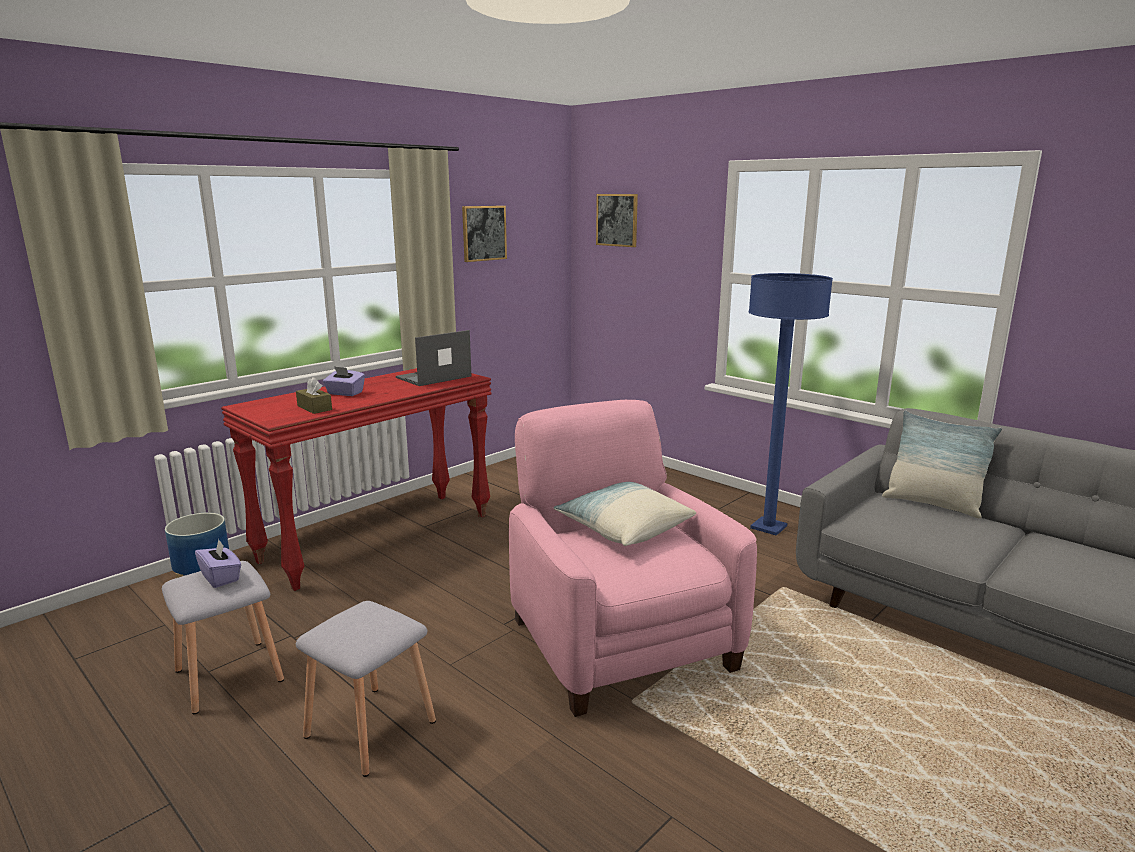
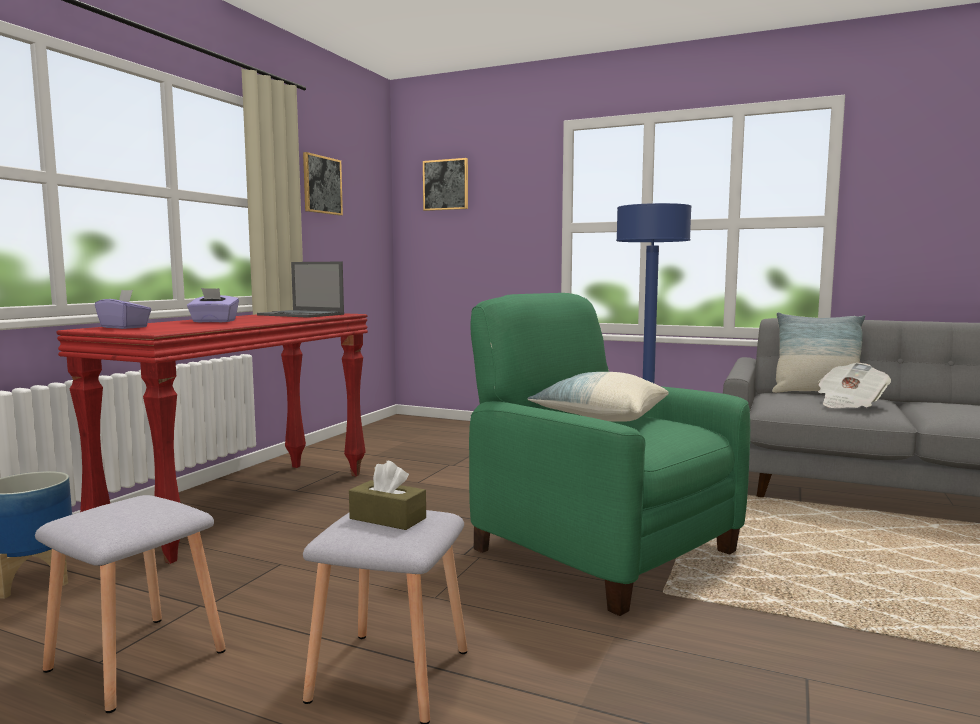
camera: 20 degrees left, 10 degrees down
purple tissue box [195,539,241,588] -> purple tissue box moved to [95,290,152,329]
brown tissue box [296,377,332,414] -> brown tissue box moved to [349,461,426,530]
laptop [396,330,472,386] -> laptop turned 90 degrees counterclockwise [257,262,344,318]
pink armchair [509,400,757,717] -> green armchair [469,293,750,616]
none -> newspaper [818,363,891,408]

